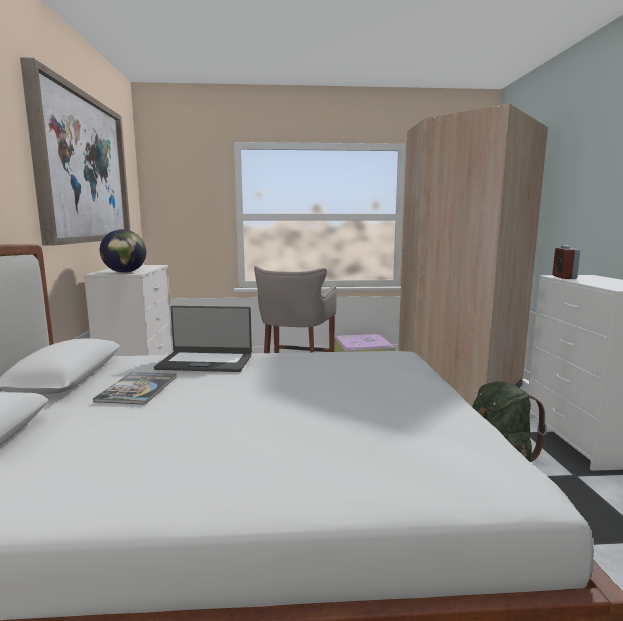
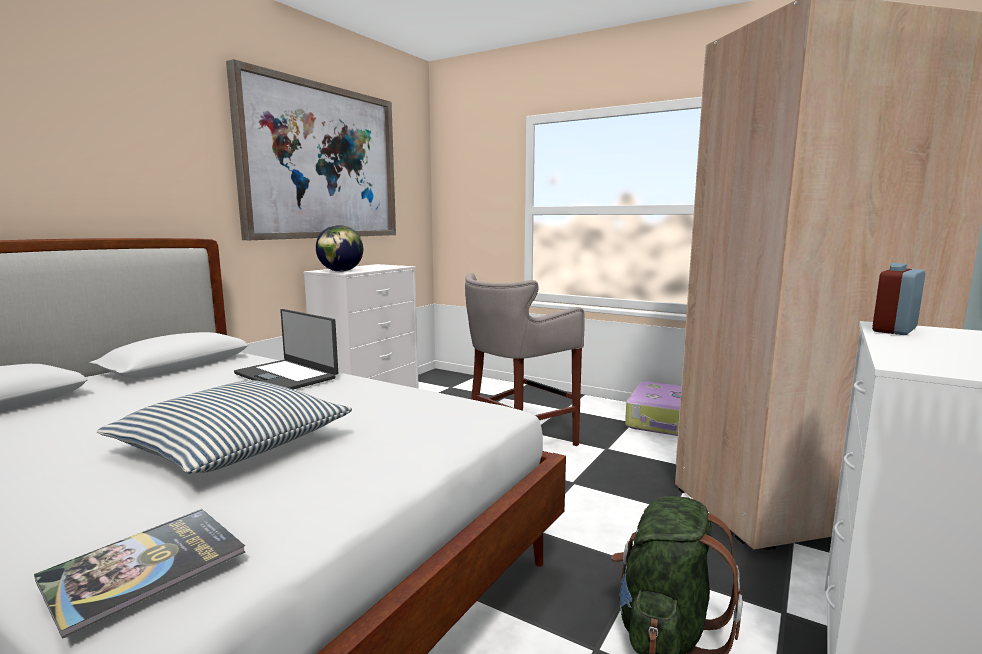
camera: 35 degrees right, 0 degrees up
book [93,372,176,405] -> book moved to [34,509,246,639]
none -> pillow [97,380,352,474]

